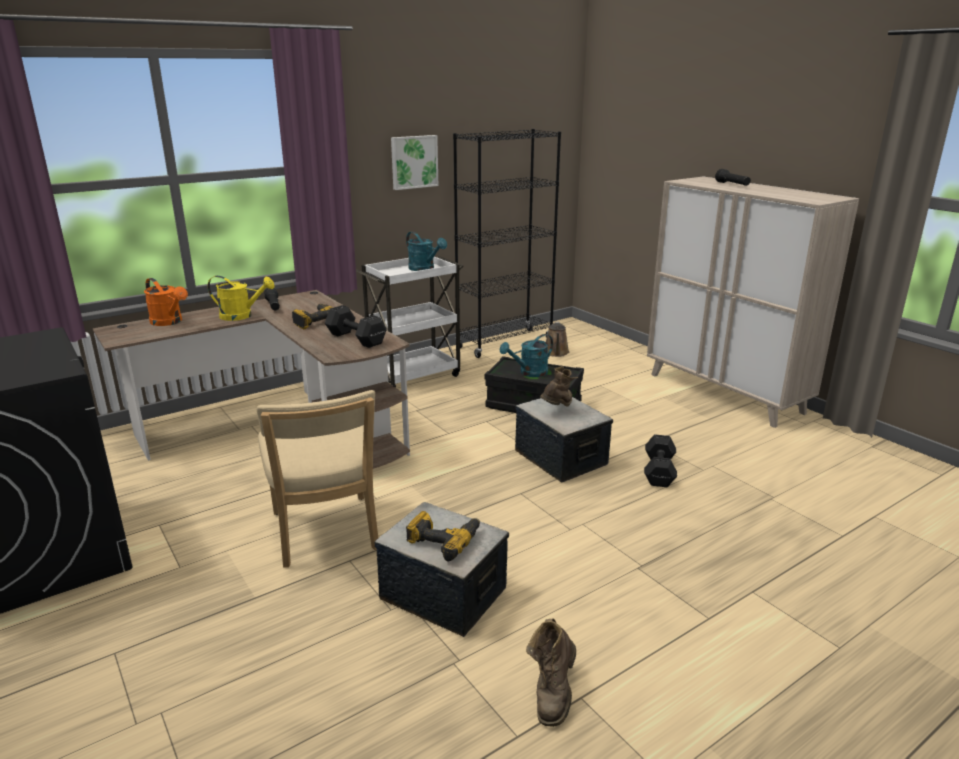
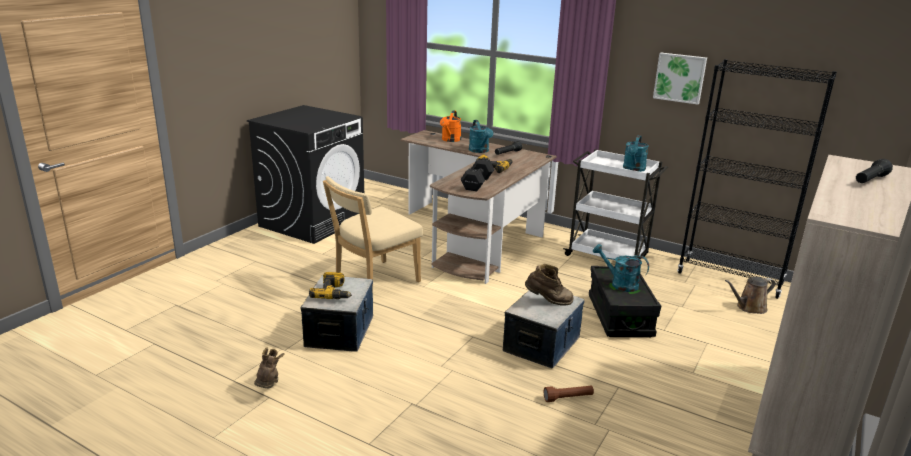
camera: 65 degrees right, 0 degrees up
yellow watering can [208,276,275,321] -> turquoise watering can [469,120,493,153]
brown boot [526,619,576,727] -> brown boot turned 90 degrees clockwise [254,347,285,388]
black dumbbell [644,434,677,487] -> brown flashlight [544,386,594,402]

